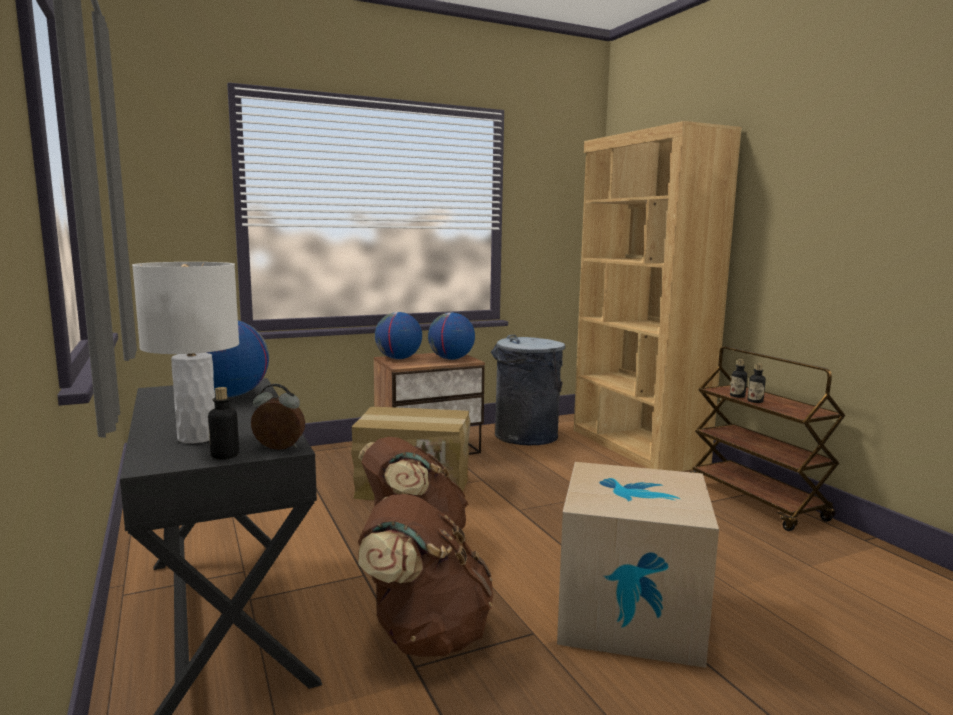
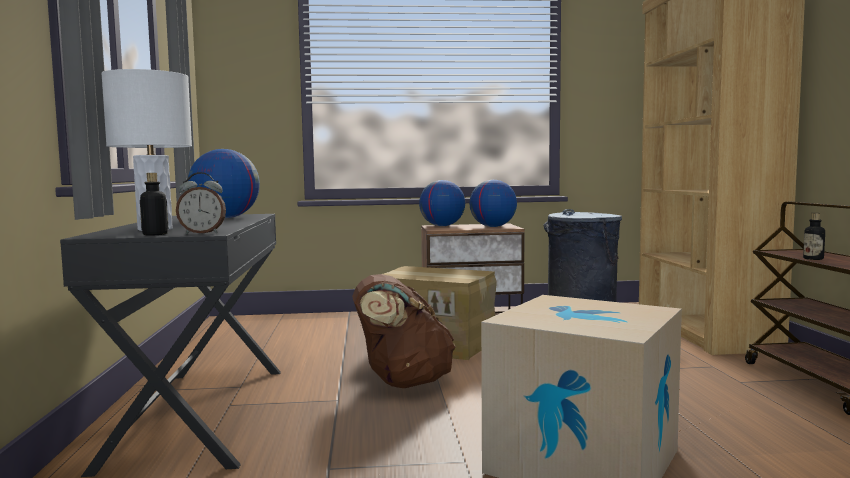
camera: 20 degrees right, 5 degrees down
alarm clock [251,384,305,450] -> alarm clock turned 150 degrees clockwise [176,172,226,234]
brown backpack [358,494,493,657] -> none
bottle [730,359,747,398] -> none

